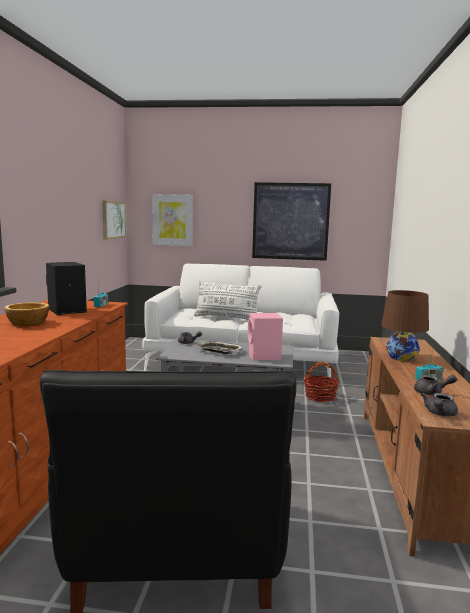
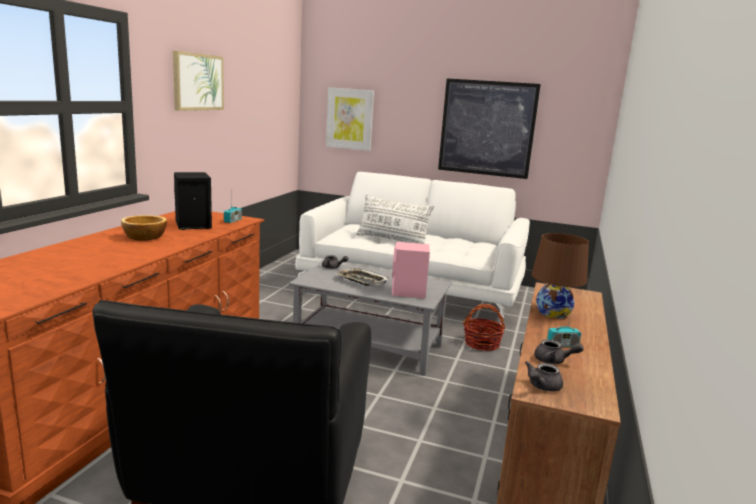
camera: 10 degrees right, 5 degrees up
picture [102,201,126,240] -> picture moved to [173,51,224,111]

